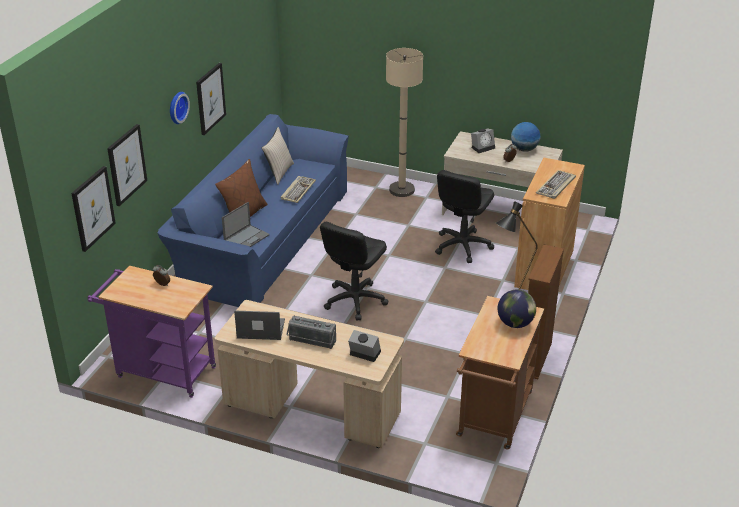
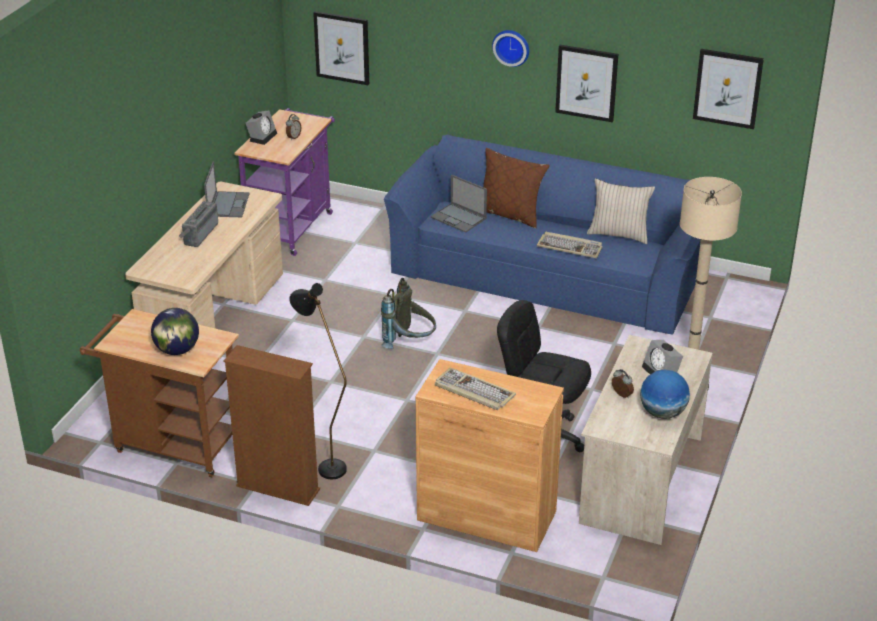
camera: 90 degrees right, 0 degrees up
picture [107,124,147,206] -> picture moved to [693,49,764,129]
black office chair [320,222,388,320] -> grey backpack [381,278,436,349]
alarm clock [348,330,381,362] -> alarm clock moved to [246,110,277,145]

